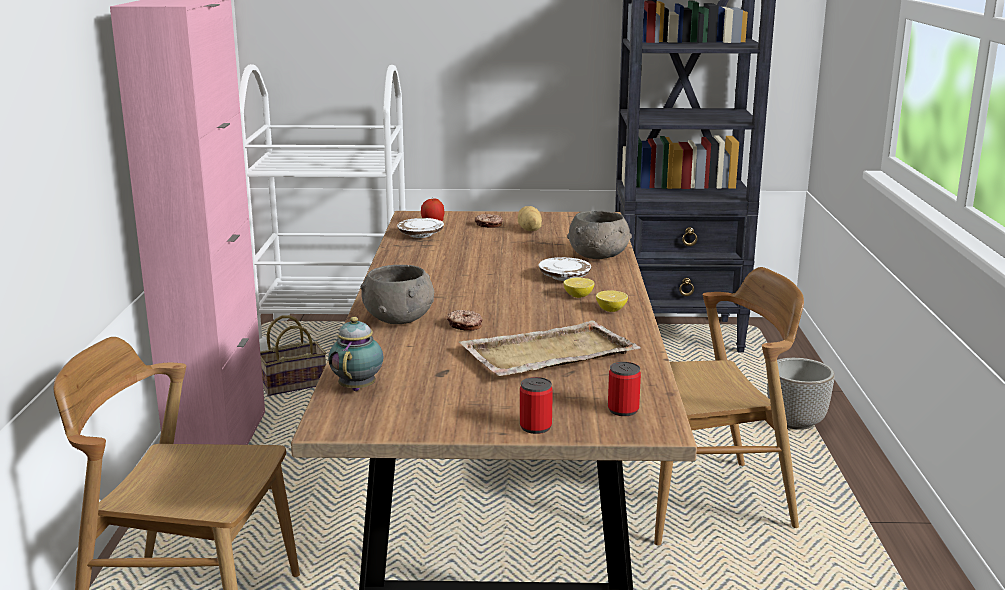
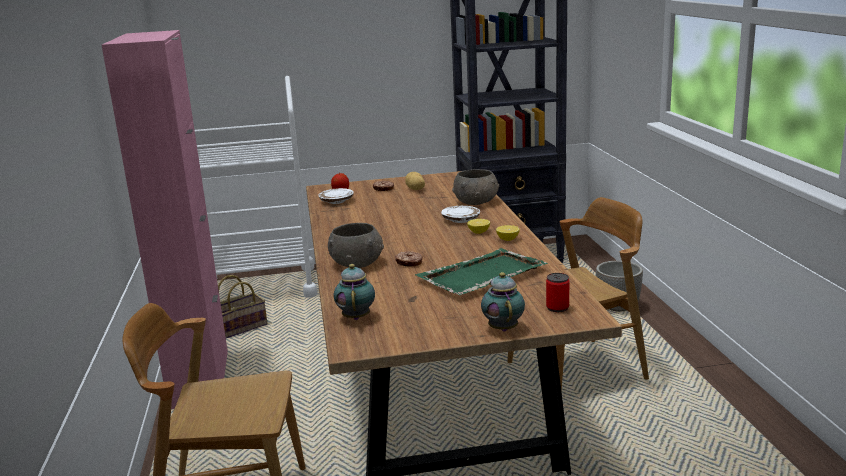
camera: 10 degrees left, 0 degrees up
beige tray [459,321,641,376] -> green tray [416,248,548,295]
can [520,377,553,434] -> teapot [481,272,525,332]

